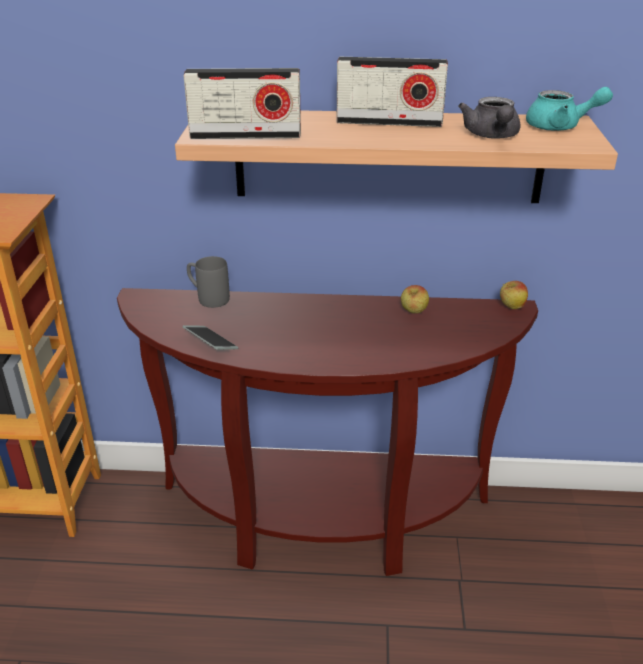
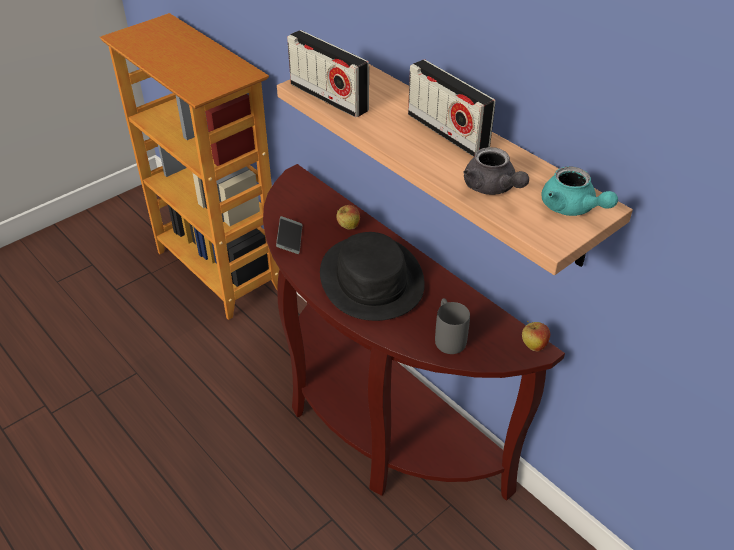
camera: 45 degrees right, 10 degrees up
grey mug [187,256,230,308] -> grey mug moved to [435,298,470,354]
apple [401,285,429,314] -> apple moved to [336,205,360,230]
grey teapot [458,97,520,139] -> grey teapot turned 75 degrees counterclockwise [464,147,529,195]
none -> black hat [320,232,425,321]

